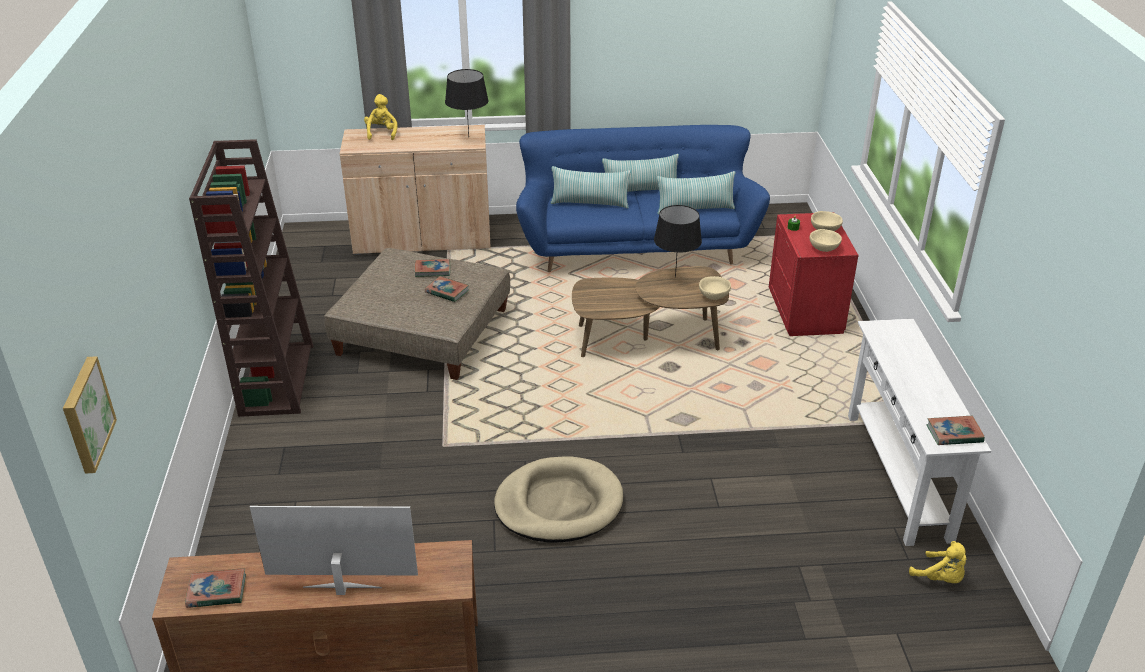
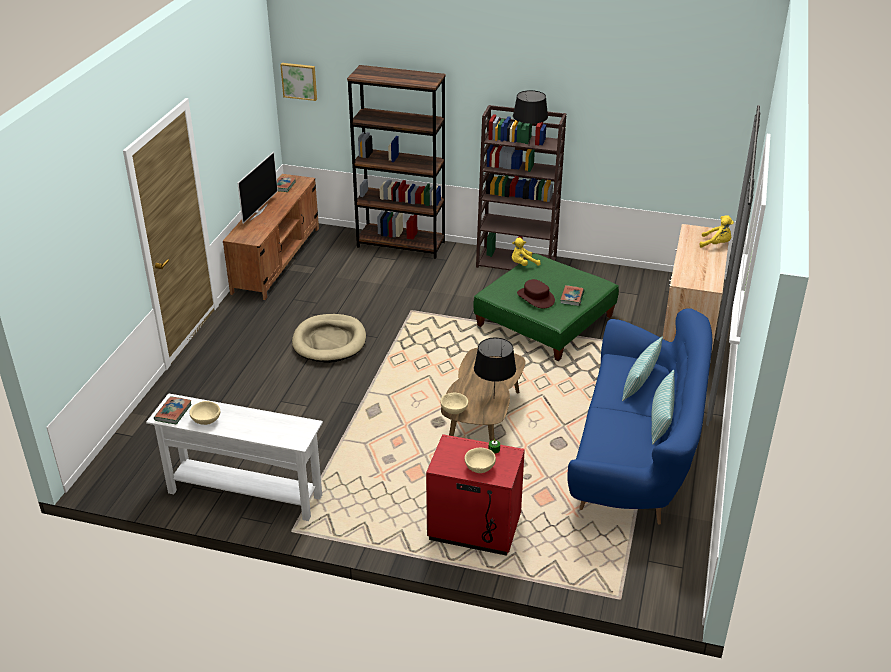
camera: 110 degrees right, 0 degrees up
beige ottoman [324,248,510,380] -> green ottoman [473,253,619,361]
book [425,276,469,302] -> brown hat [517,279,555,308]
black table lamp [445,69,489,136] -> black table lamp moved to [513,90,548,141]
pillow [656,171,736,214] -> none
beige bowl [810,229,842,252] -> beige bowl moved to [189,401,220,425]
yellow plush toy [909,541,967,583] -> yellow plush toy moved to [512,238,541,266]
none -> brown bookcase [347,65,446,259]

